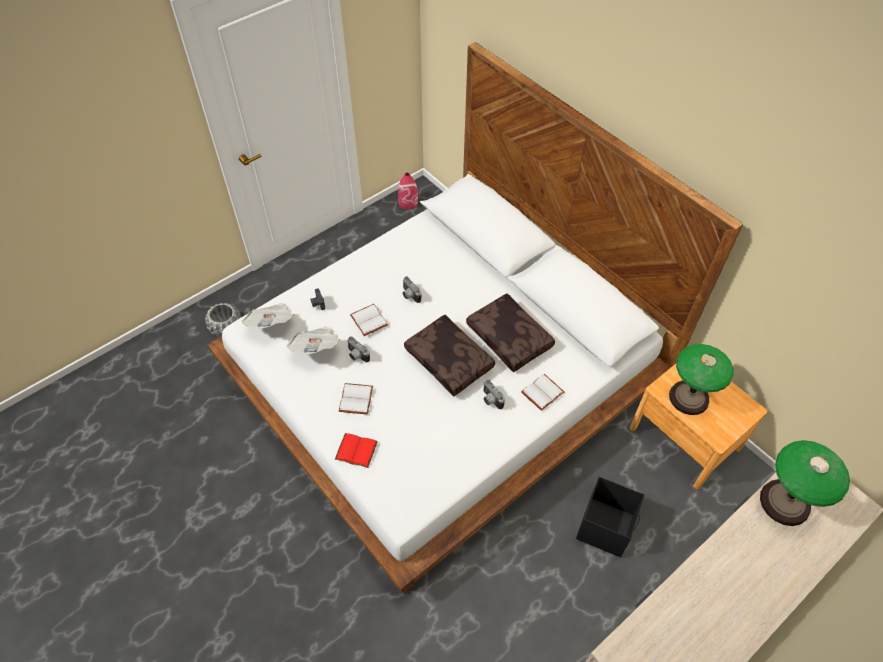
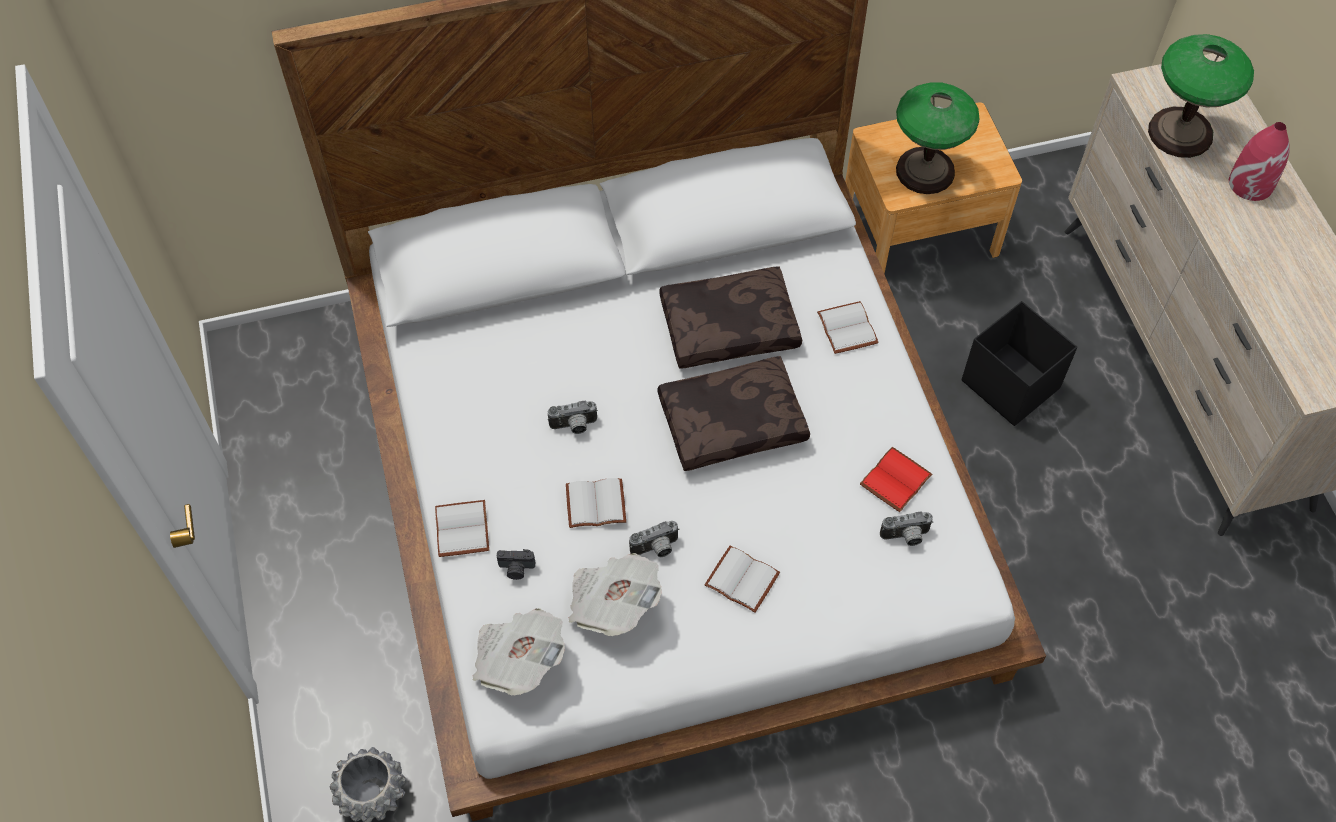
camera: 65 degrees left, 5 degrees up
red book [335,433,378,468] -> red book moved to [860,447,932,512]
red vase [398,173,418,209] -> red vase moved to [1229,122,1289,201]
camera [483,379,505,409] -> camera moved to [880,511,933,546]
none -> white book [435,500,489,557]

